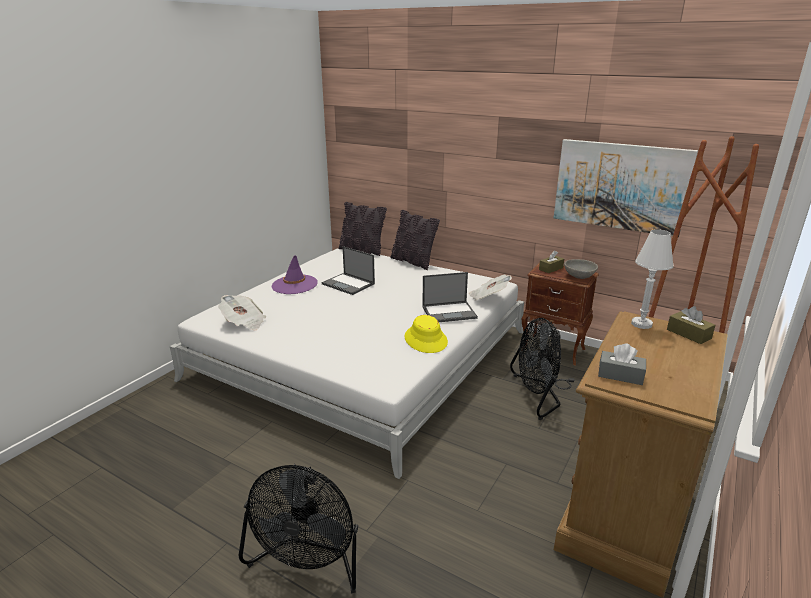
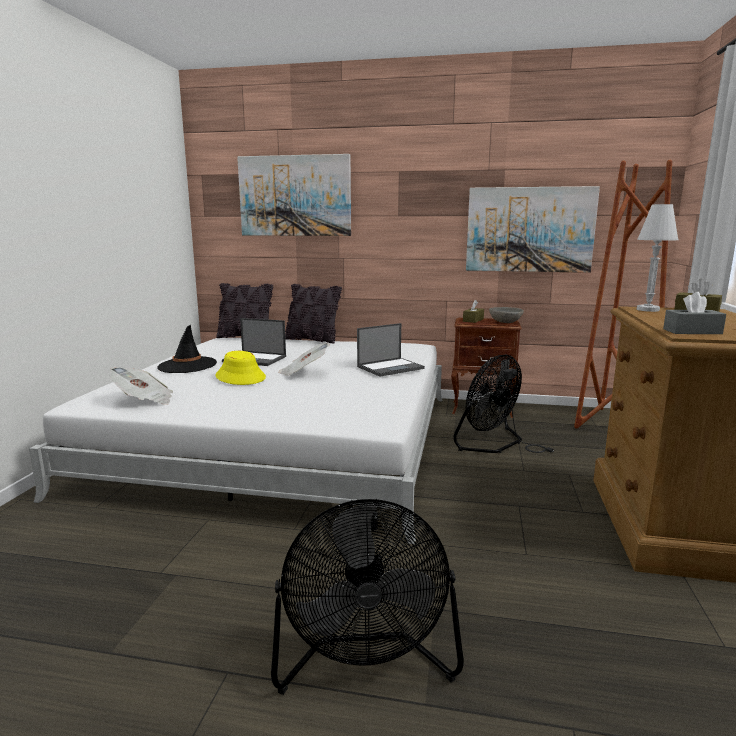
camera: 20 degrees left, 10 degrees down
purple hat [272,255,318,294] -> black hat [157,325,217,373]
yellow hat [405,315,448,353] -> yellow hat moved to [216,351,266,385]
newspaper [469,274,512,301] -> newspaper moved to [279,343,330,376]
black fan [510,318,576,421] -> black fan turned 75 degrees clockwise [454,355,554,453]
none -> picture [237,154,351,236]

